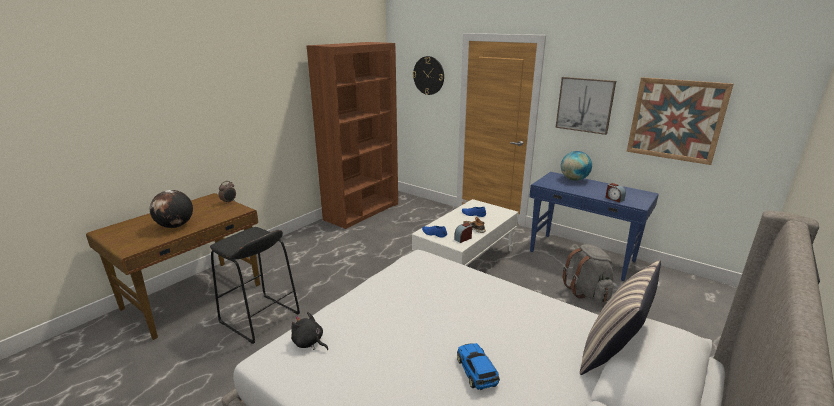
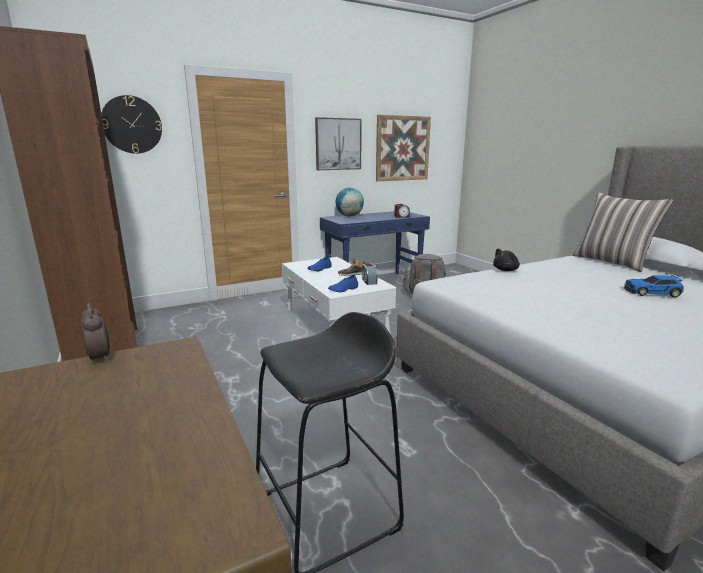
camera: 65 degrees left, 5 degrees down
globe [150,190,193,228] -> none
black plush toy [291,312,328,350] -> black plush toy moved to [493,248,520,271]

